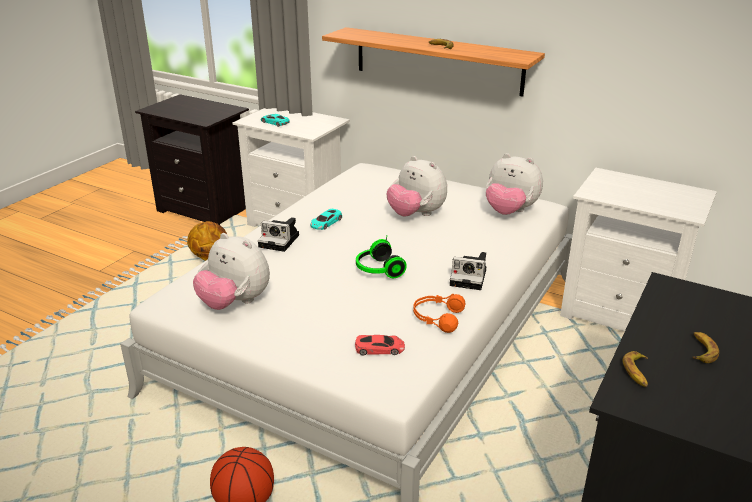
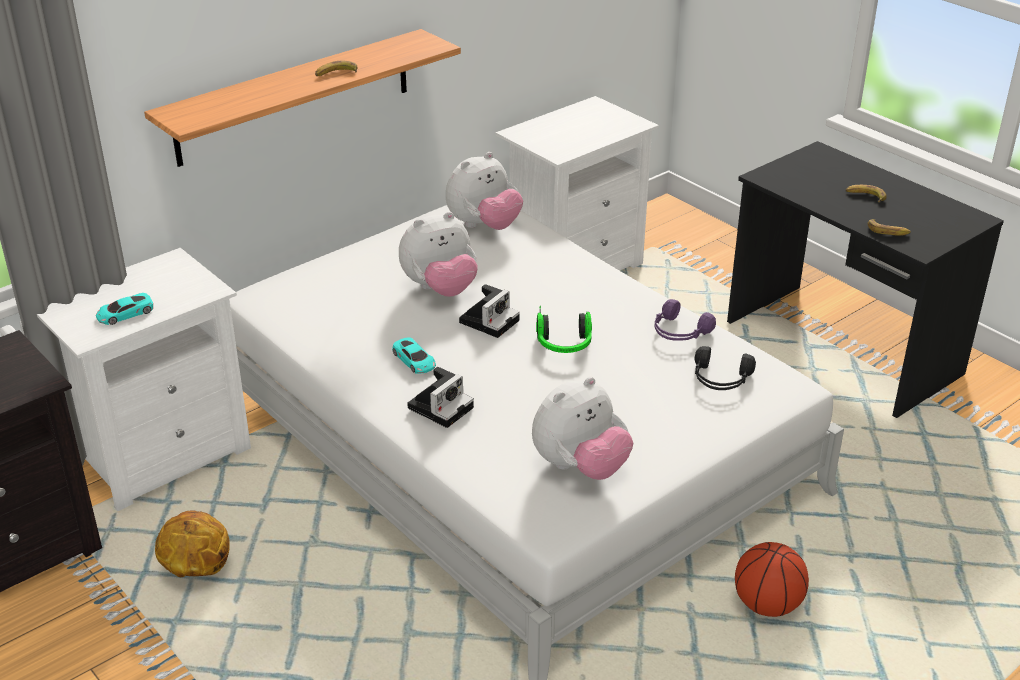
camera: 70 degrees left, 5 degrees up
red toy car [355,335,405,356] -> black headphones [694,346,756,390]
orange headphones [413,294,465,333] -> purple headphones [654,299,716,341]
camera [450,252,486,290] -> camera moved to [459,284,520,338]

